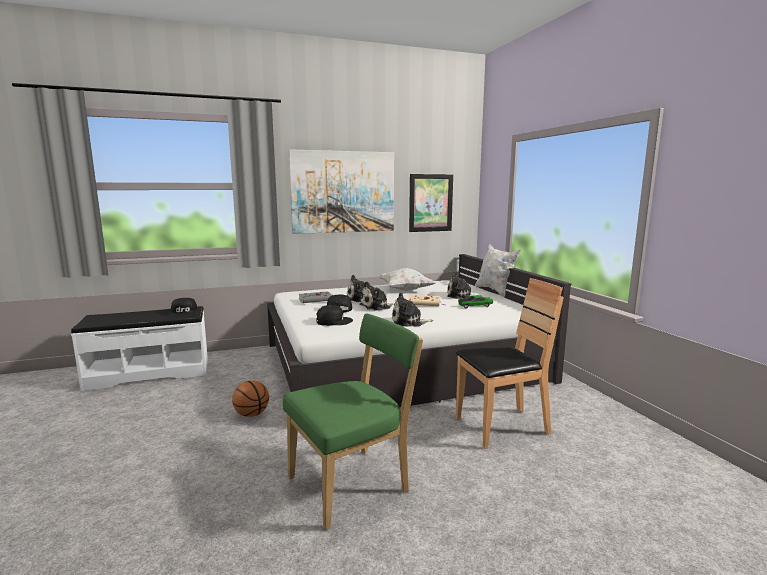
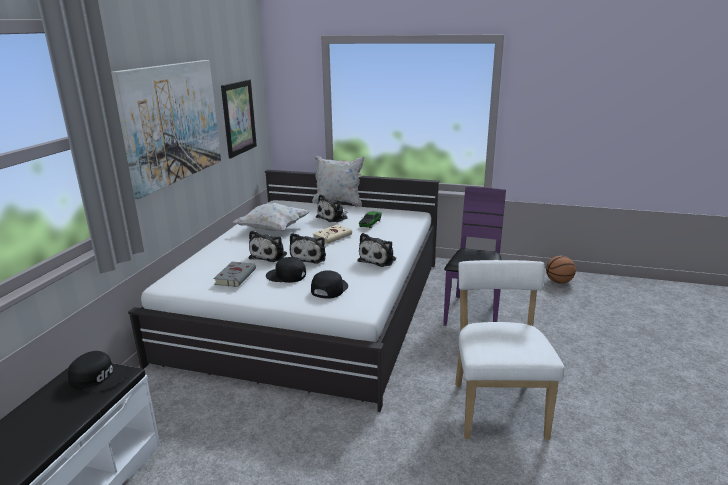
camera: 55 degrees left, 10 degrees up
basketball [232,380,269,417] -> basketball moved to [546,256,576,284]
green chair [283,314,423,530] -> white chair [455,260,564,440]
brown chair [456,278,564,449] -> purple chair [443,187,506,326]

